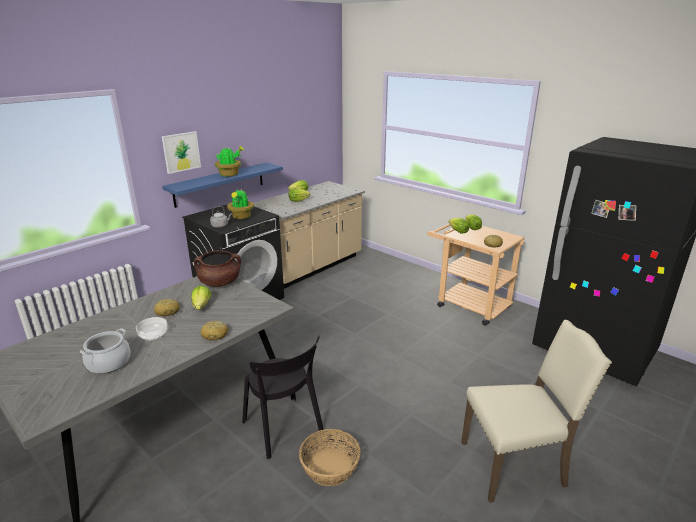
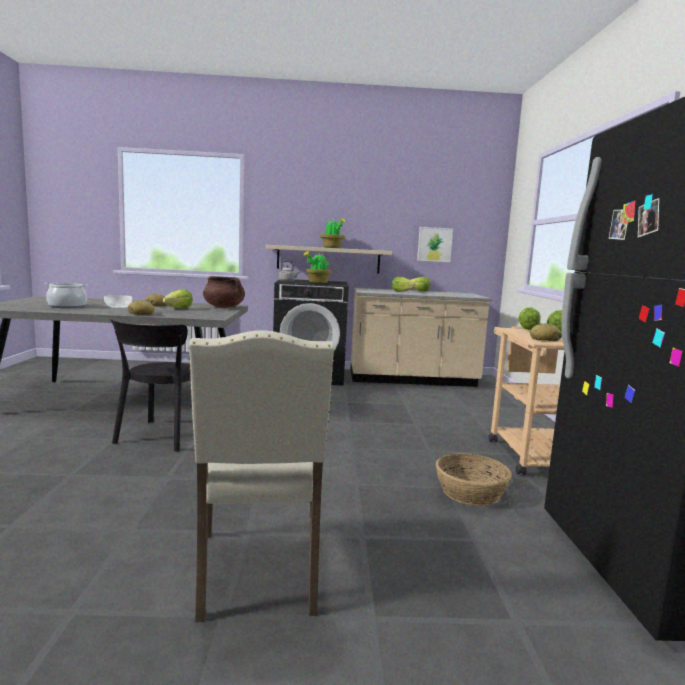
camera: 45 degrees right, 15 degrees down
picture [162,131,201,174] -> picture moved to [417,227,453,262]
blue shelf [162,163,283,208] -> beige shelf [266,245,392,274]
basket [299,429,361,486] -> basket moved to [436,453,512,506]
beige chair [461,320,612,503] -> beige chair turned 45 degrees clockwise [188,330,335,622]

